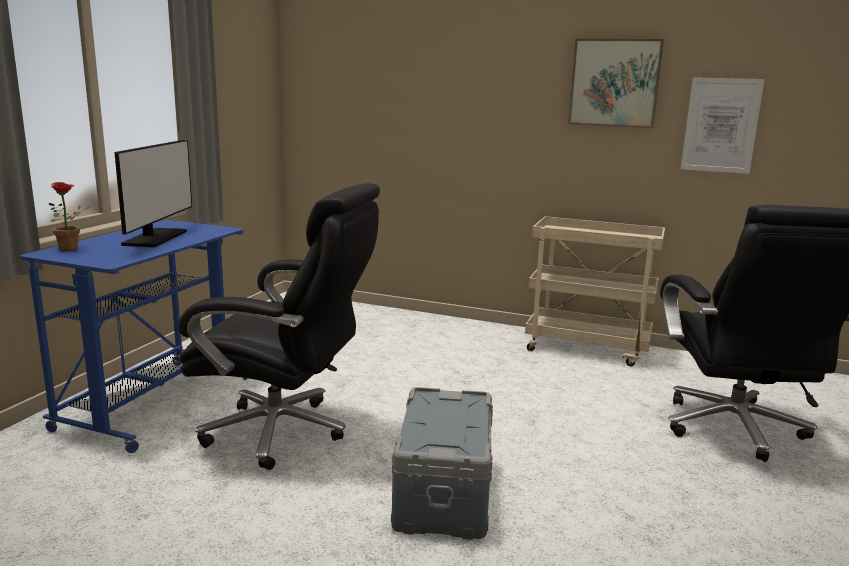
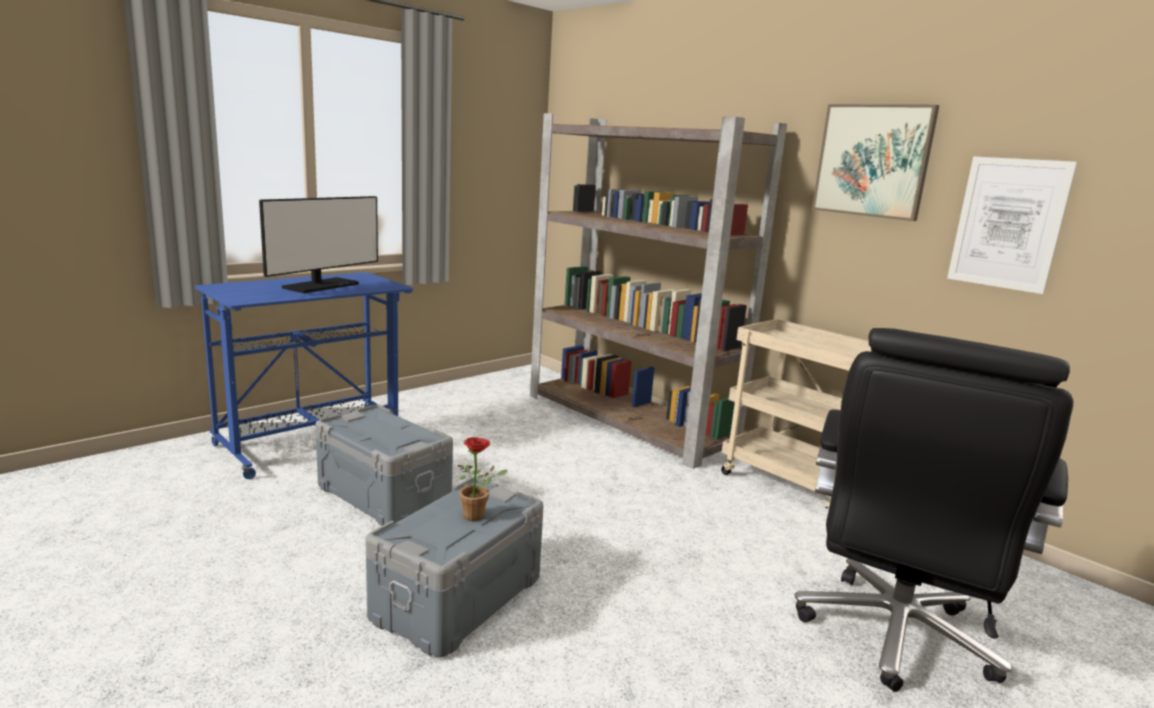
camera: 25 degrees right, 0 degrees up
potted plant [49,182,93,251] -> potted plant moved to [458,437,508,521]
black office chair [179,183,380,470] -> grey storage box [315,405,453,526]
none -> brown bookcase [530,113,787,469]

